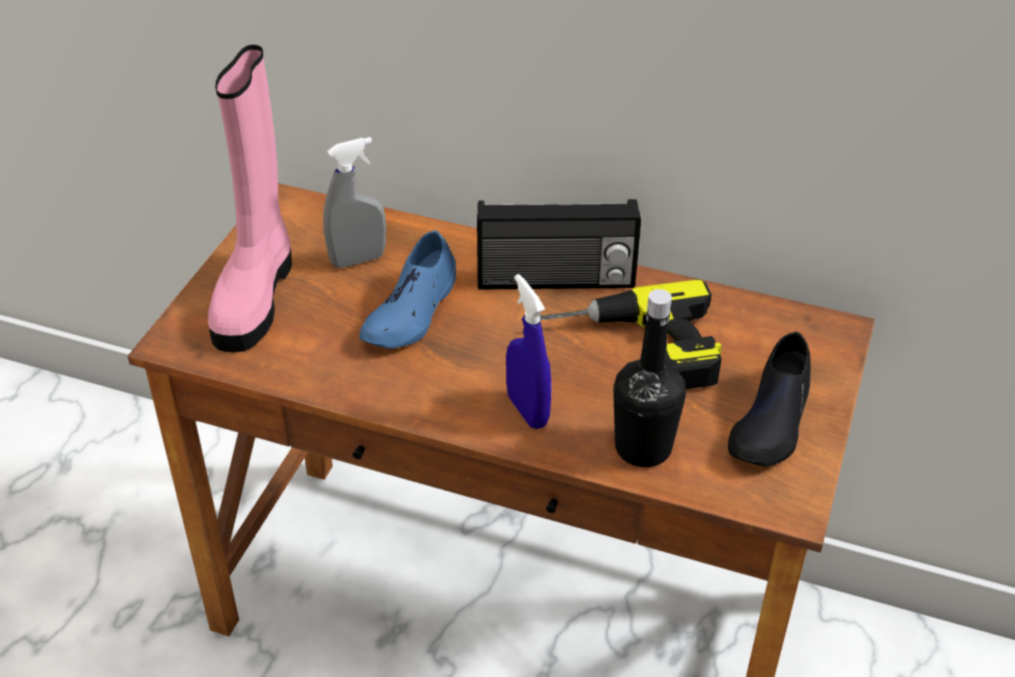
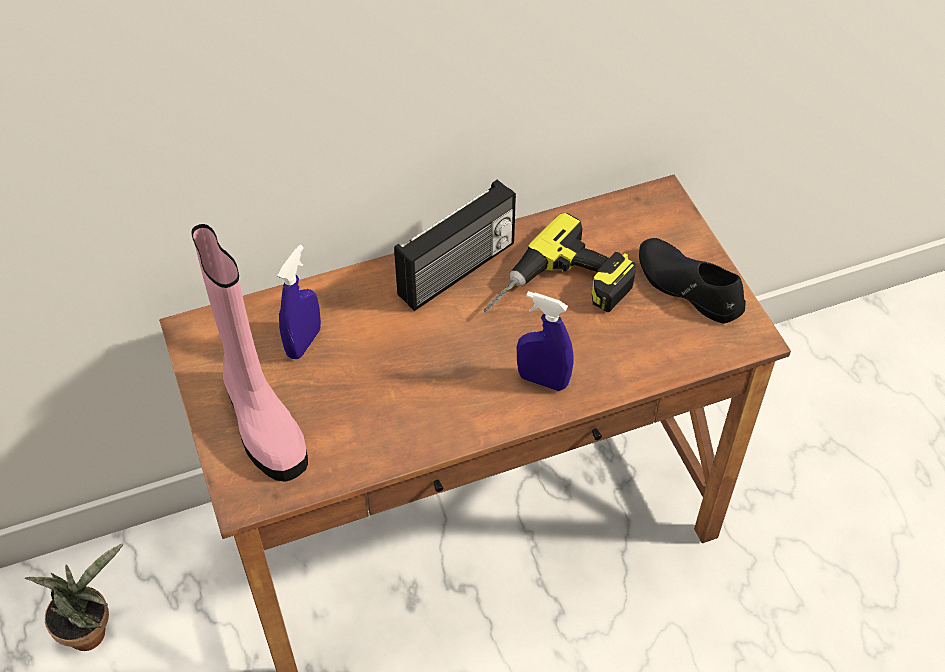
camera: 40 degrees left, 10 degrees up
grey spray bottle [323,137,386,268] -> blue spray bottle [277,245,321,359]
blue shoe [359,230,456,349] -> none
black bottle [613,289,686,467] -> none
black shoe [728,332,811,466] -> black shoe turned 150 degrees clockwise [639,238,746,323]
none -> potted plant [25,543,123,651]

